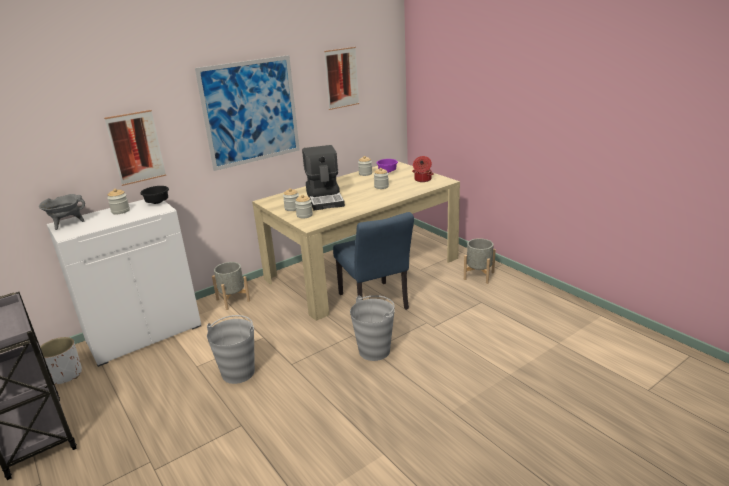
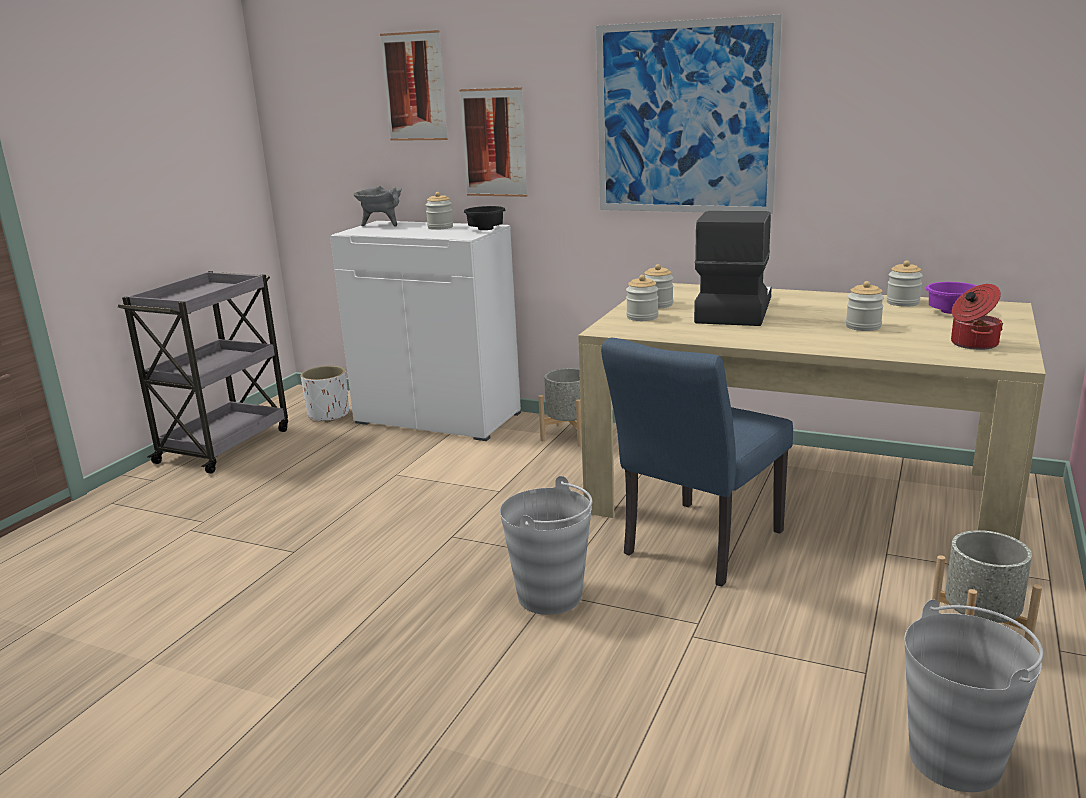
camera: 60 degrees right, 5 degrees down
grey bucket [207,315,255,384] -> grey bucket moved to [905,599,1043,792]
coffee machine [302,145,345,211] -> coffee machine turned 150 degrees clockwise [694,211,772,326]
picture [324,47,359,110] -> picture moved to [380,30,448,141]

